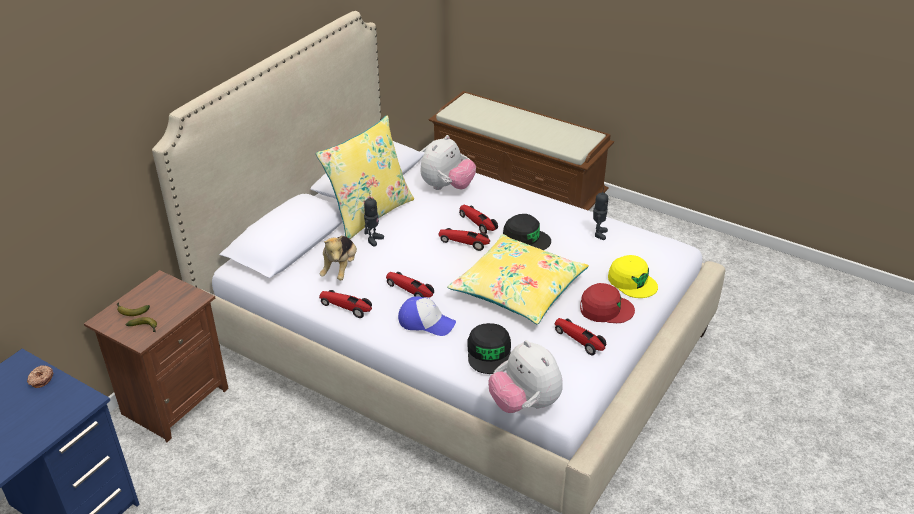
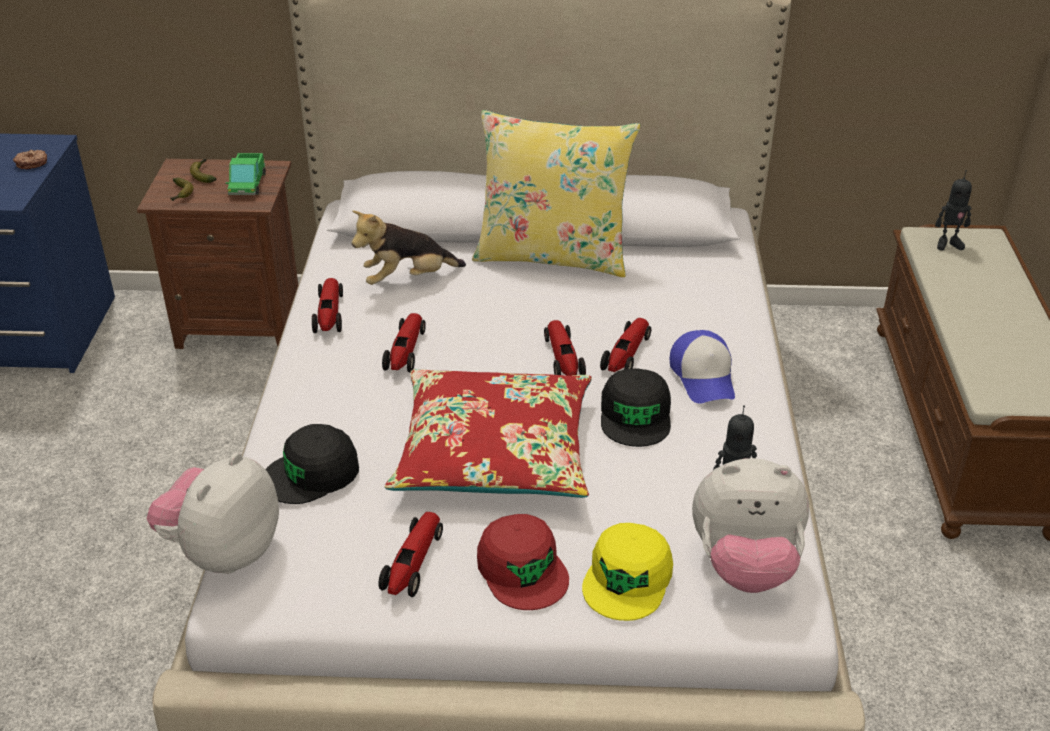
camera: 60 degrees right, 0 degrees up
toy robot [364,193,384,246] -> toy robot moved to [935,170,972,250]
cap [398,296,456,336] -> cap moved to [670,330,735,404]
plush toy [420,135,476,190] -> plush toy moved to [692,458,809,593]
yellow pillow [447,234,589,324] -> red pillow [385,369,592,498]
none -> toy truck [226,153,266,195]

